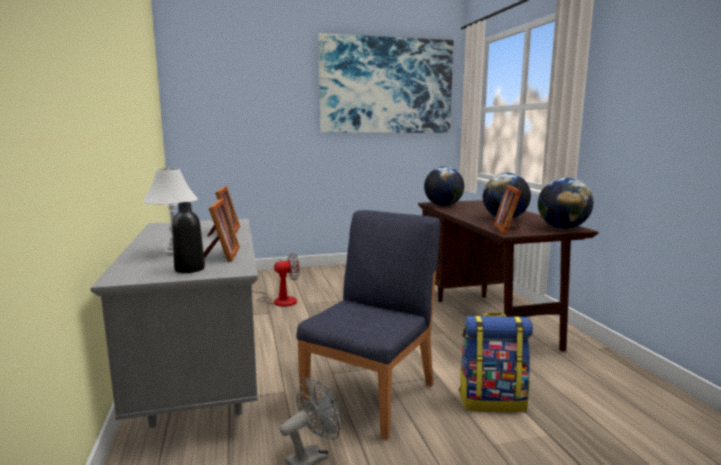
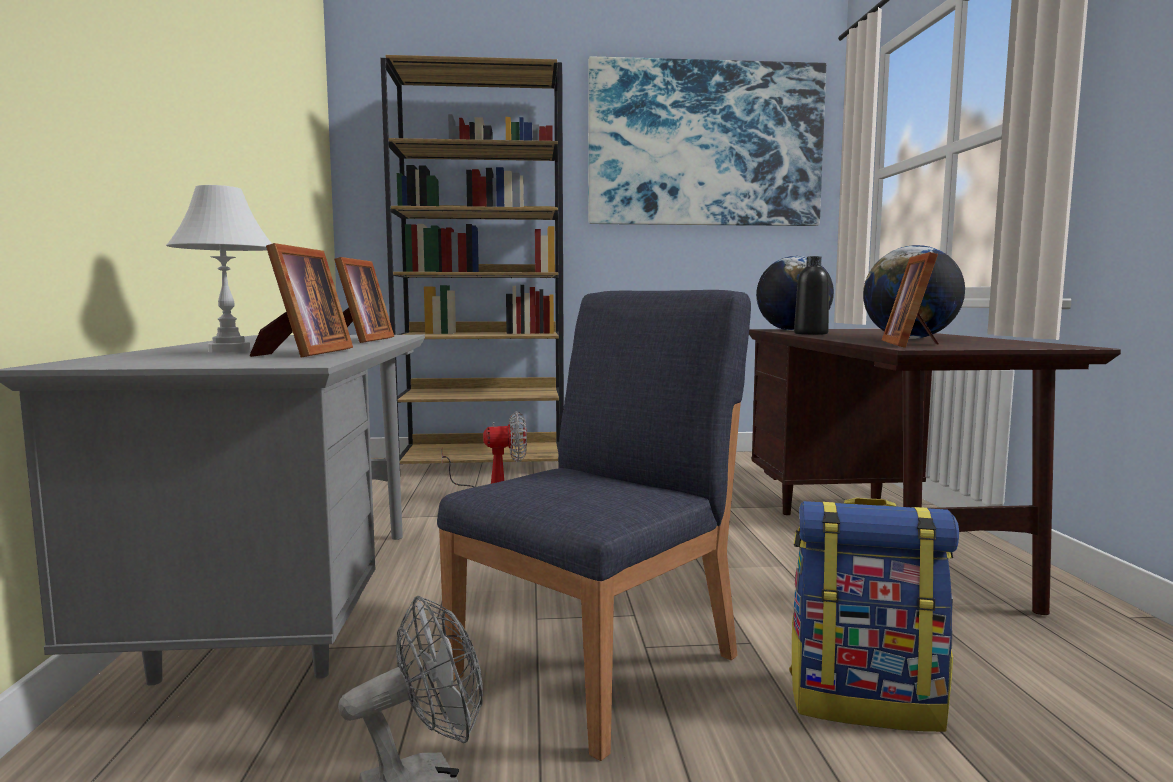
camera: 10 degrees right, 5 degrees down
black bottle [172,202,205,273] -> black bottle moved to [794,256,829,335]
globe [538,178,594,229] -> none
none -> brown bookcase [380,55,564,464]

